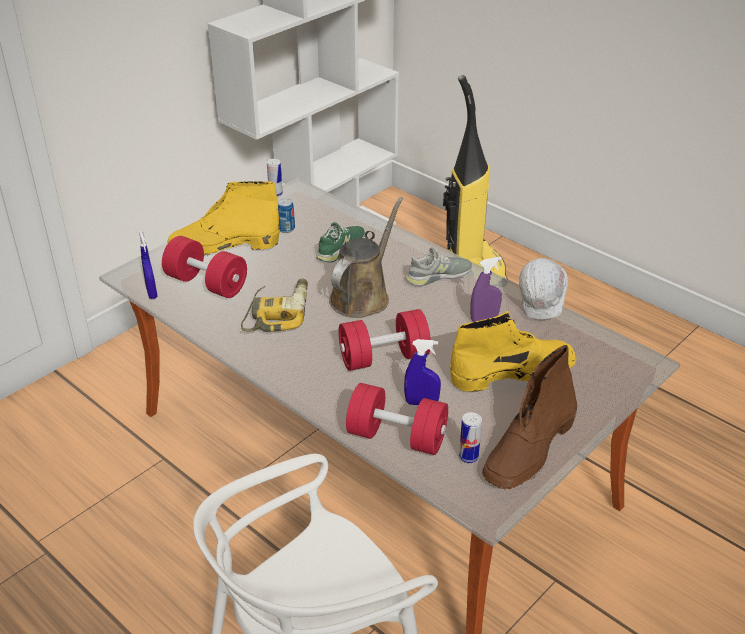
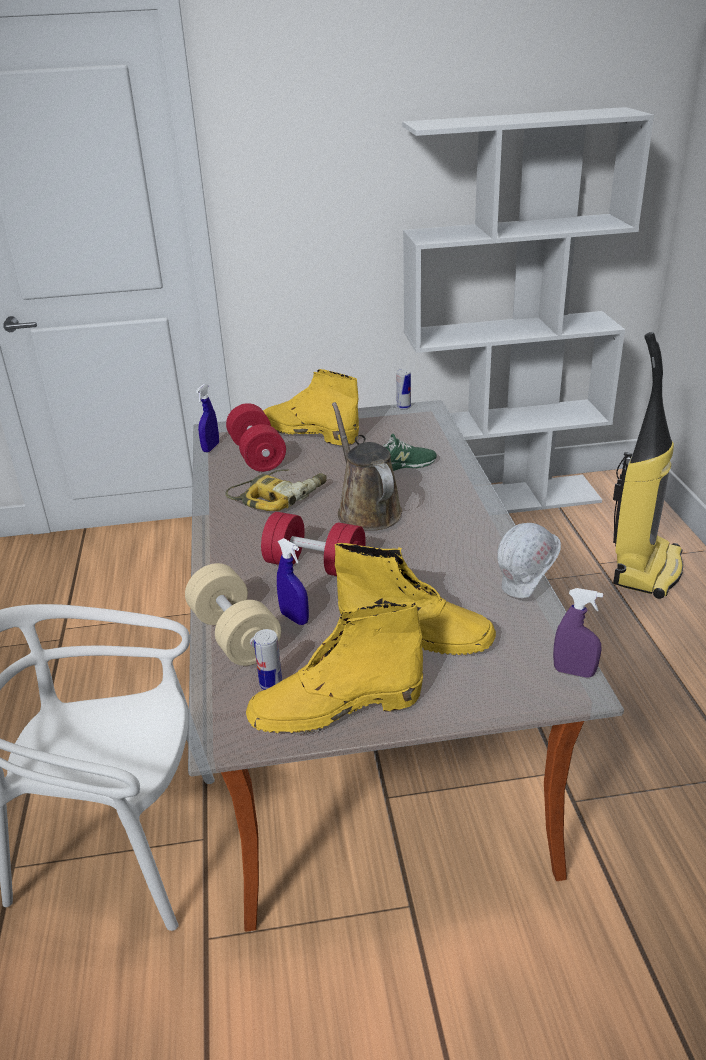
camera: 40 degrees right, 5 degrees down
can [278,198,295,233] -> none
brown watering can [329,197,403,318] -> brown watering can turned 90 degrees counterclockwise [332,402,402,531]
red dumbbell [346,383,448,455] -> beige dumbbell [185,563,281,666]
grey shoe [406,247,472,286] -> none
purple spray bottle [470,257,502,322] -> purple spray bottle moved to [553,588,603,678]
brown boot [482,345,577,489] -> yellow boot [246,602,423,735]

